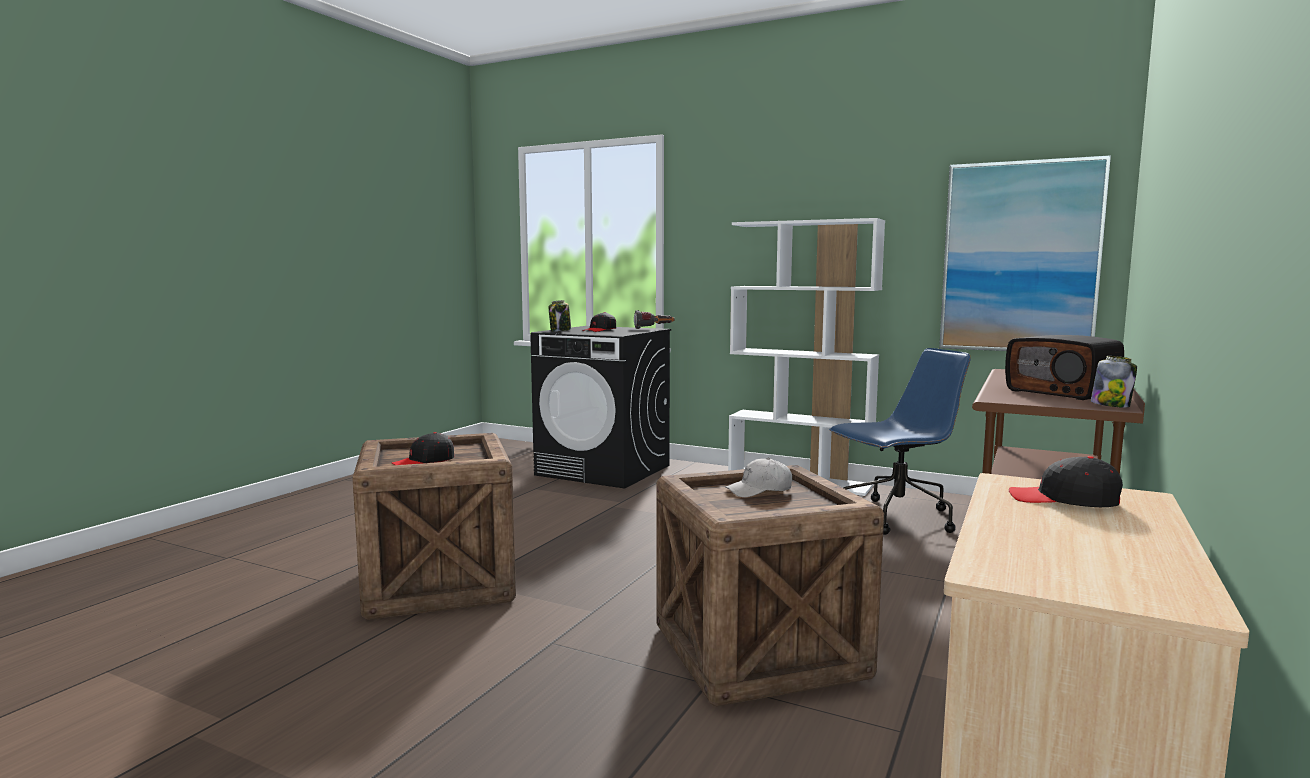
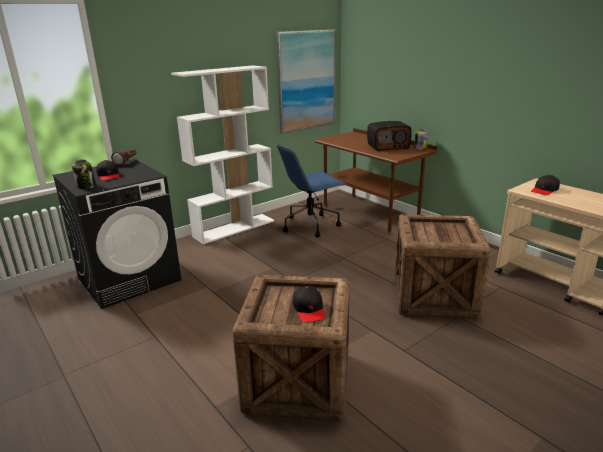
camera: 65 degrees left, 15 degrees up
white cap [725,458,792,497] -> none
blue office chair [829,348,971,535] -> blue office chair turned 120 degrees counterclockwise [277,144,347,238]

